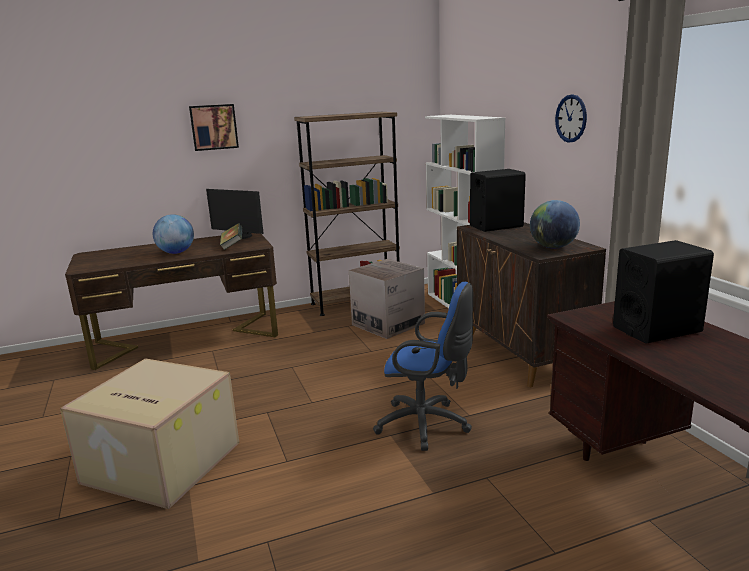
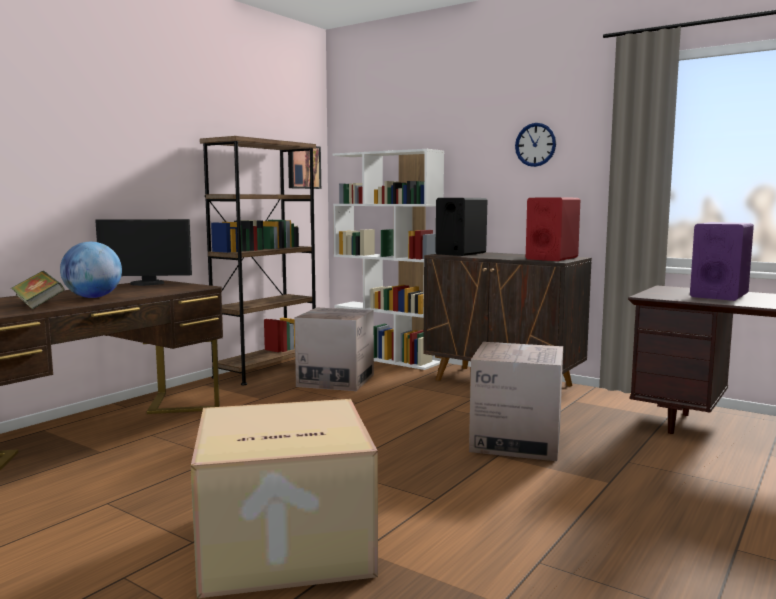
camera: 35 degrees left, 10 degrees down
picture [189,104,239,151] -> picture moved to [288,146,321,189]
book [220,223,242,250] -> book moved to [12,271,64,309]
blue office chair [373,282,473,451] -> cardboard box [469,342,563,461]
globe [530,200,580,248] -> red speaker [526,197,580,261]
black speaker [613,240,714,344] -> purple speaker [690,222,754,301]

